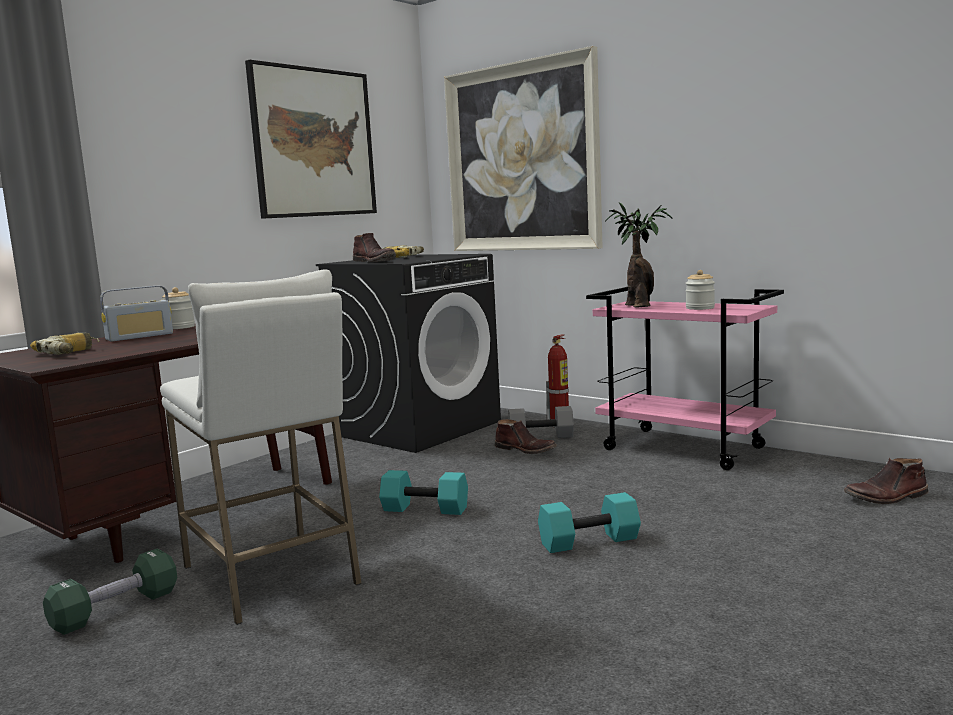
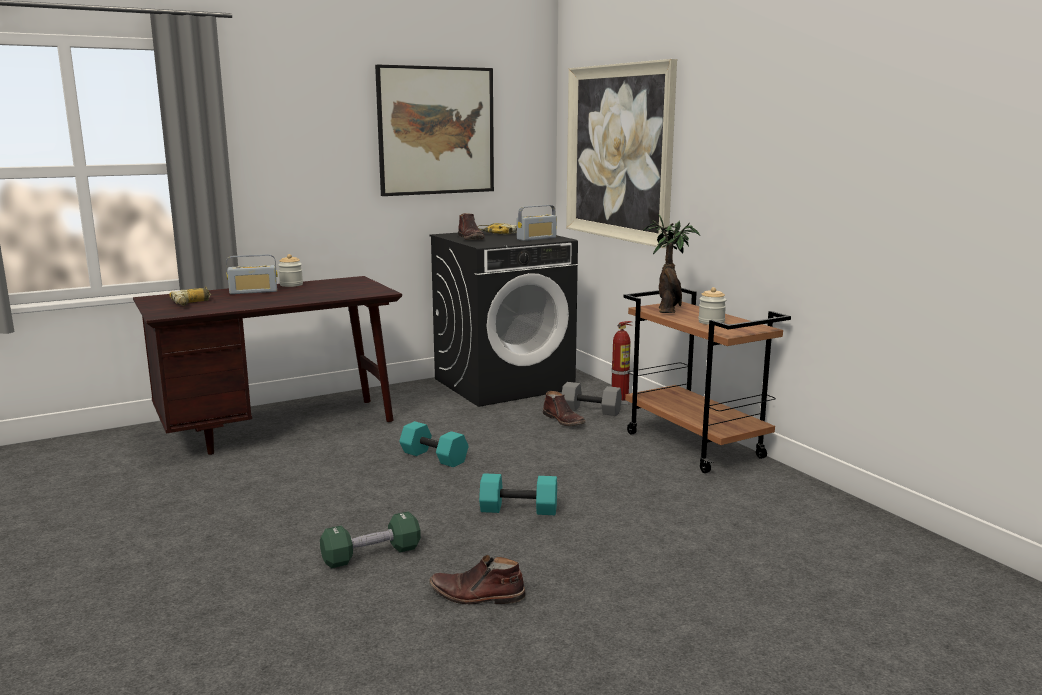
camera: 20 degrees right, 5 degrees up
green dumbbell [43,549,177,635] -> green dumbbell moved to [320,511,421,568]
white stool [160,270,362,625] -> none
pink cart [586,287,784,470] -> brown cart [623,288,791,473]
brown boot [844,458,929,504] -> brown boot moved to [429,555,526,604]
none -> radio [517,205,557,241]

